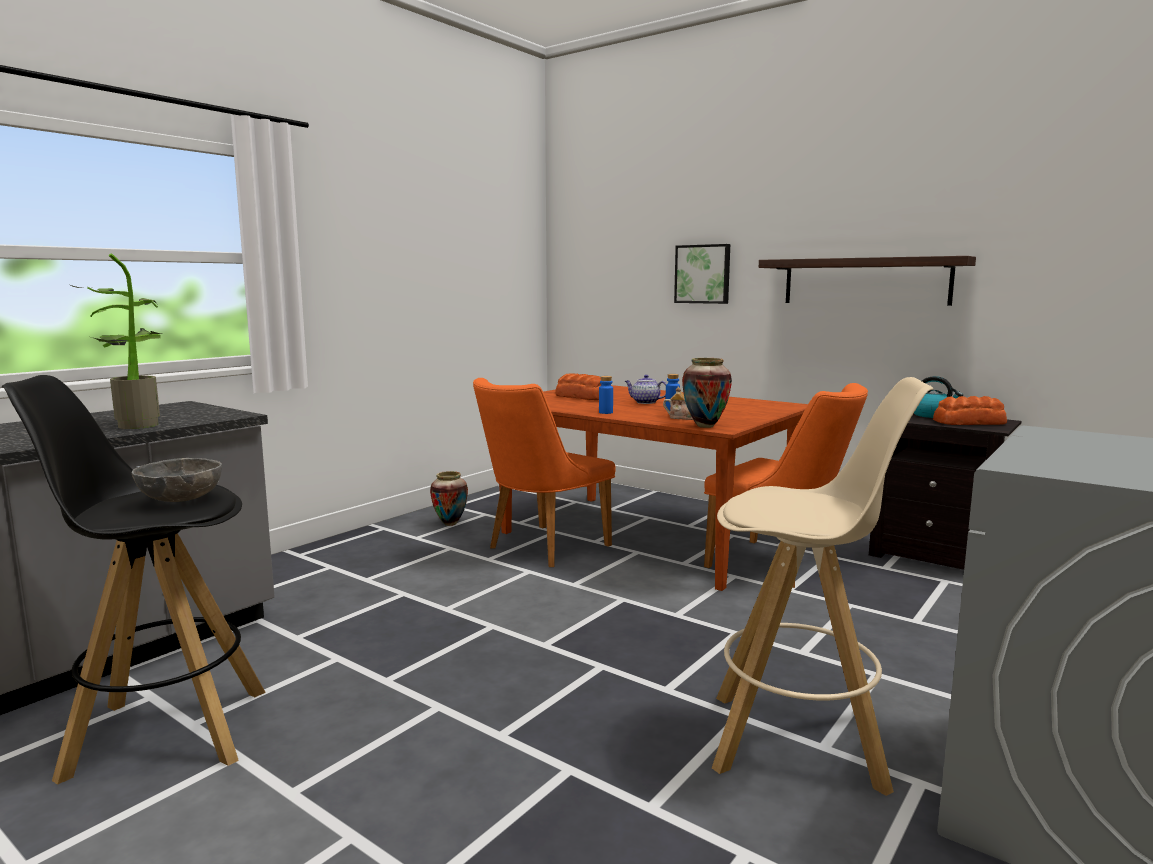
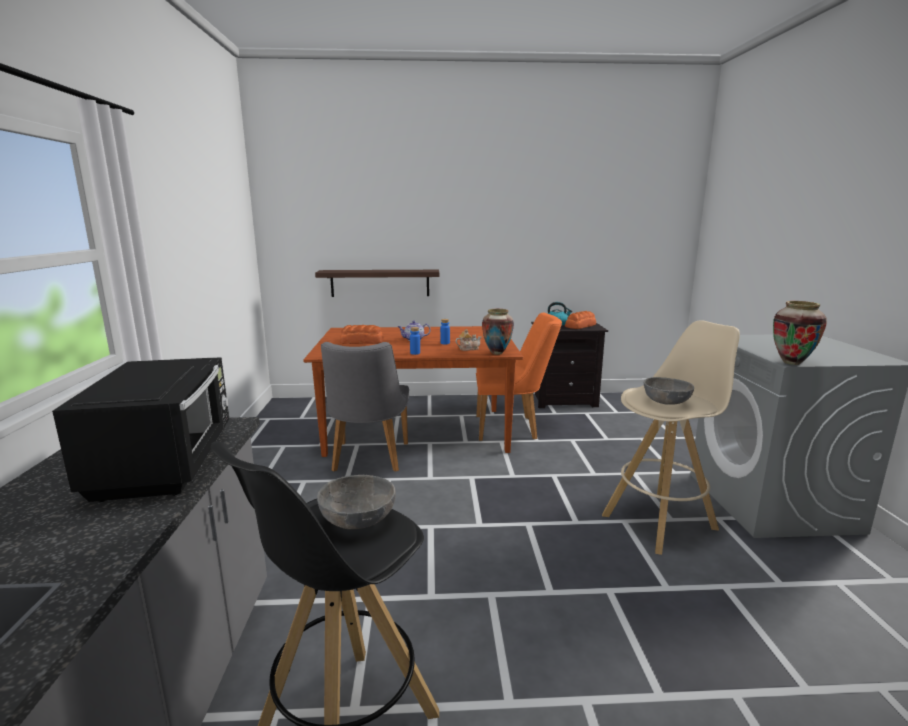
camera: 40 degrees left, 5 degrees up
potted plant [71,253,161,429] -> black microwave [52,357,229,502]
vase [430,471,468,526] -> vase moved to [773,301,827,365]
orange chair [473,378,616,567] -> grey chair [321,342,409,472]
picture [674,244,730,304] -> none
shelf [759,256,976,306] -> shelf moved to [315,270,439,297]
none -> grey bowl [644,377,694,404]

